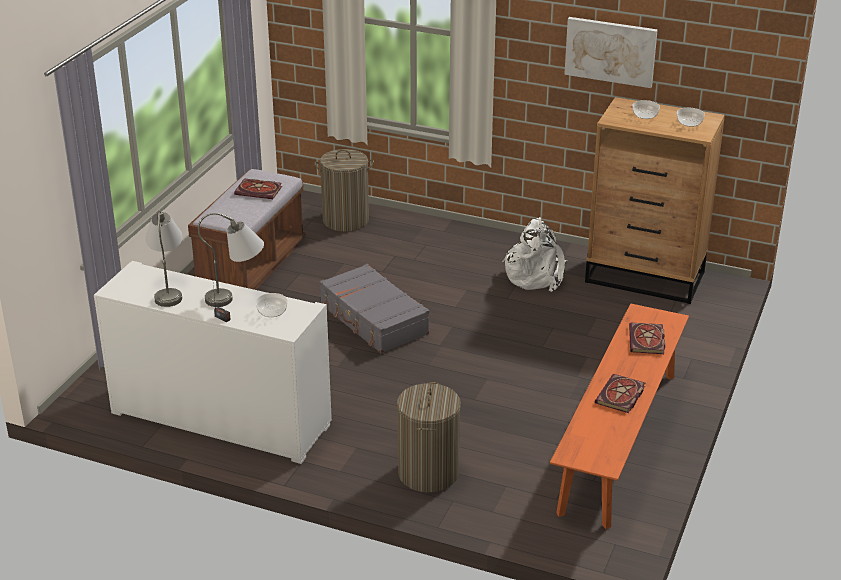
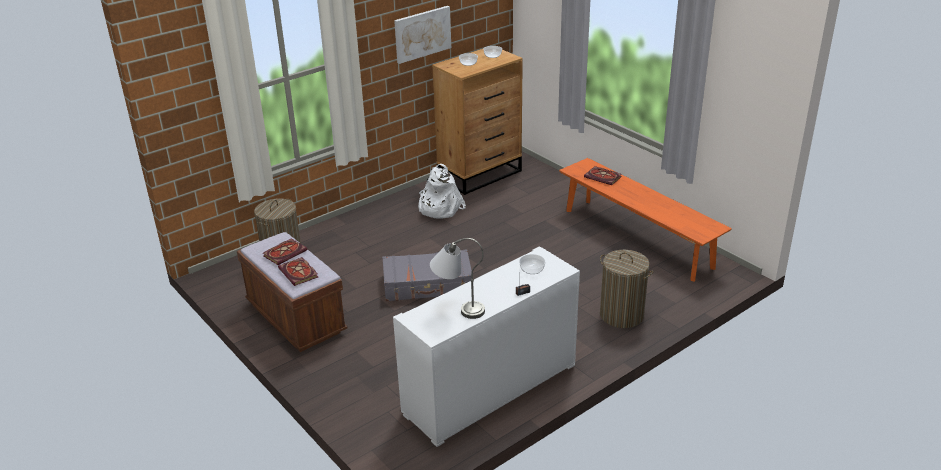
camera: 60 degrees left, 0 degrees up
grey table lamp [198,213,264,307] -> none
book [595,374,645,413] -> book moved to [278,257,318,286]

